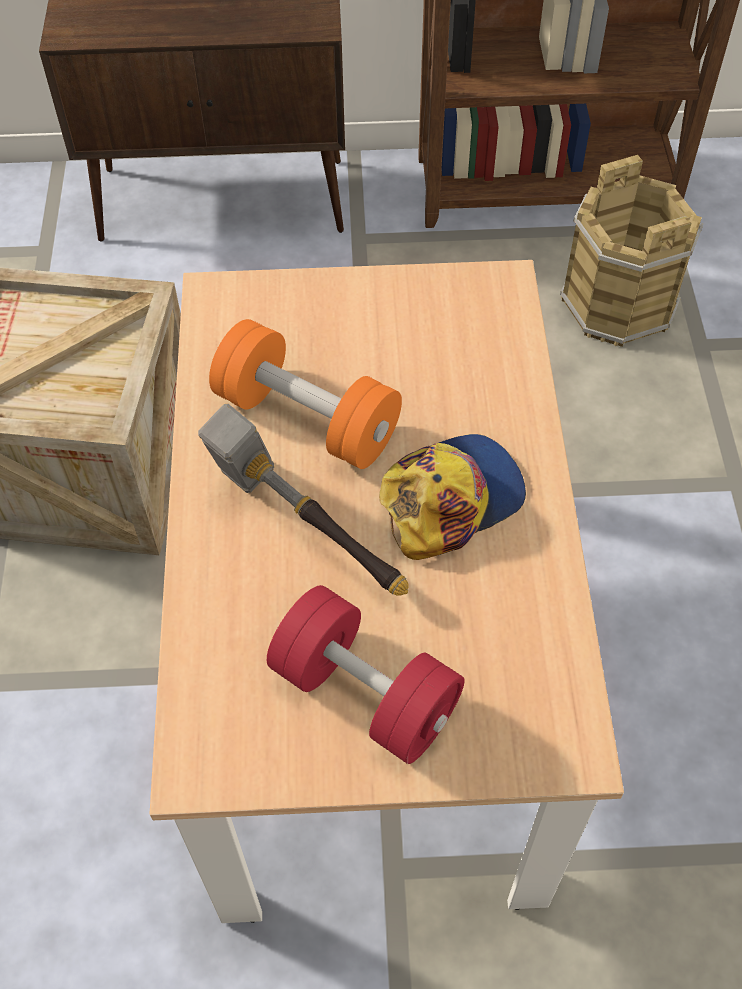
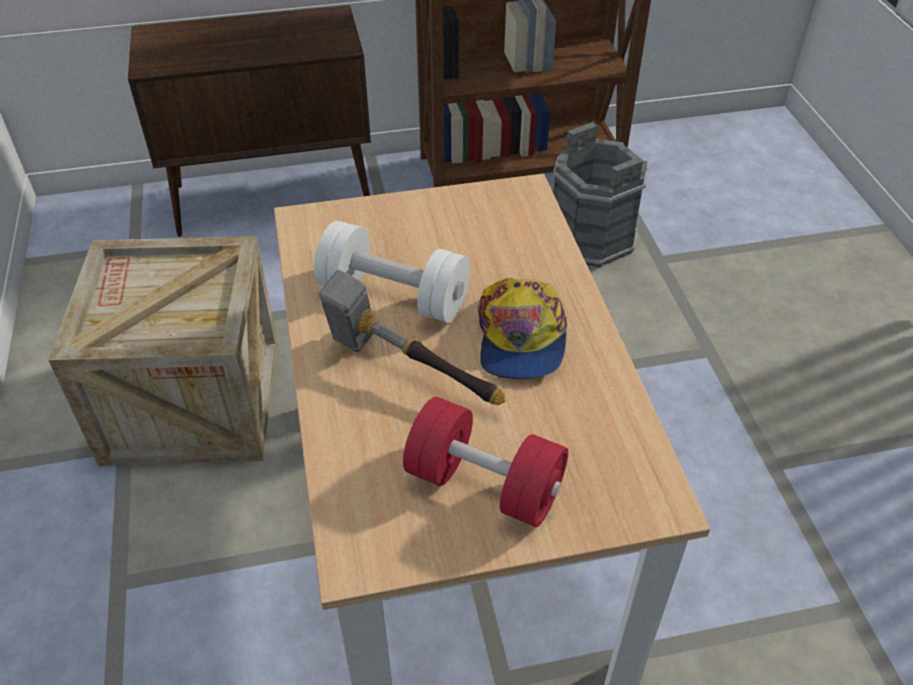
camera: 10 degrees left, 10 degrees down
orange dumbbell [209,319,402,469] -> white dumbbell [314,221,470,323]
cap [379,434,526,560] -> cap turned 135 degrees clockwise [478,278,567,379]
brown bucket [560,155,704,347] -> grey bucket [553,122,649,268]

